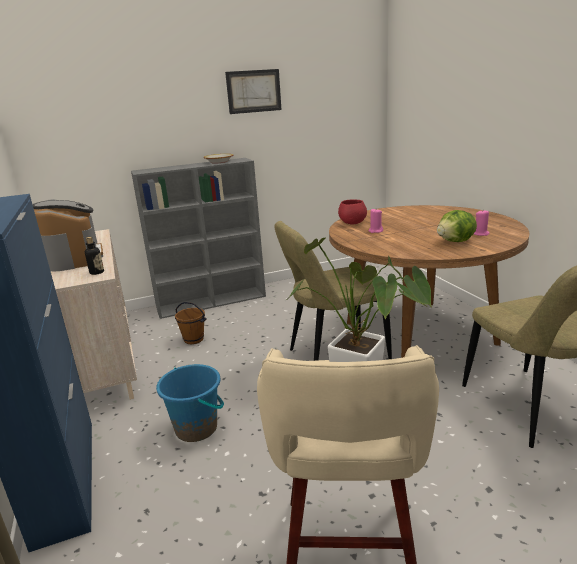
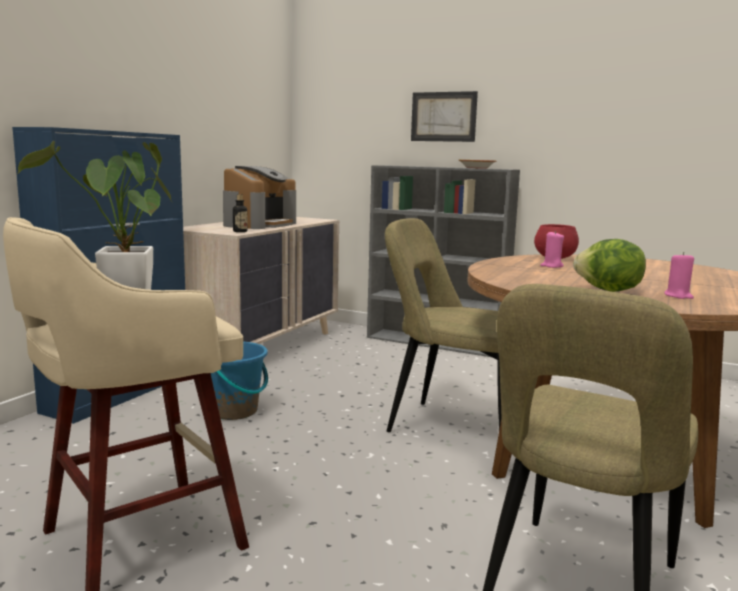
camera: 45 degrees right, 10 degrees down
brown bucket [175,302,206,344] -> none
picture [225,69,282,114] -> picture moved to [411,91,478,142]

